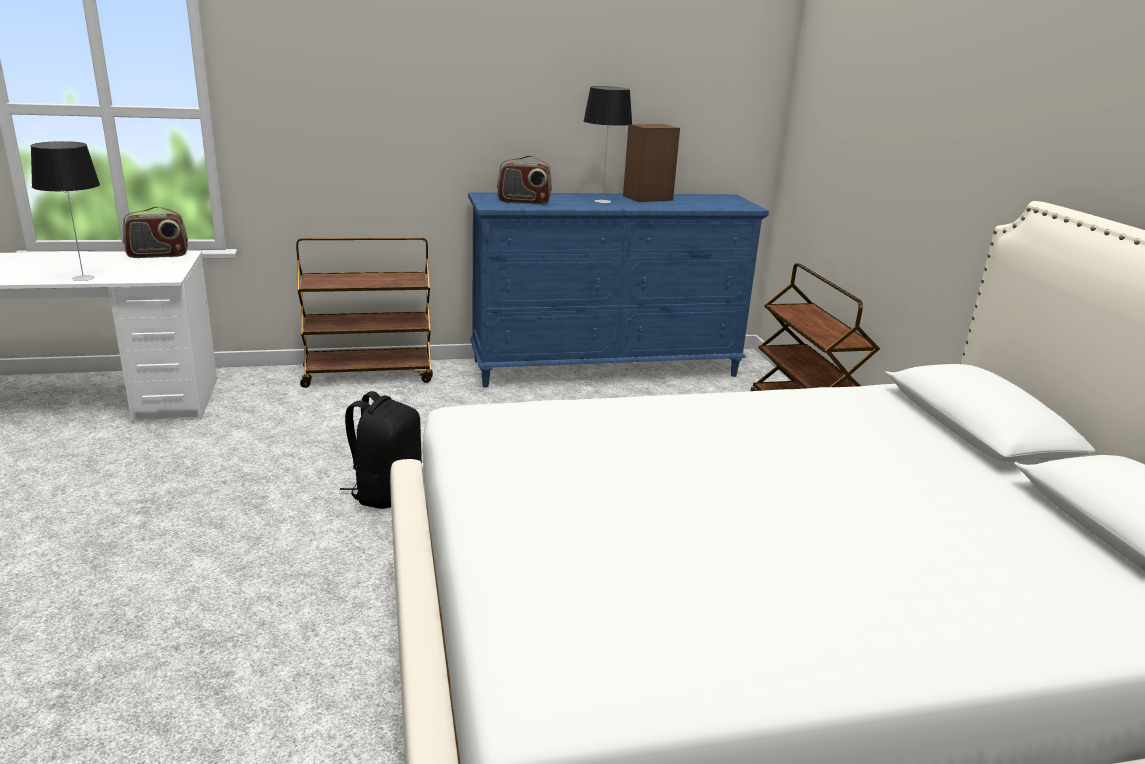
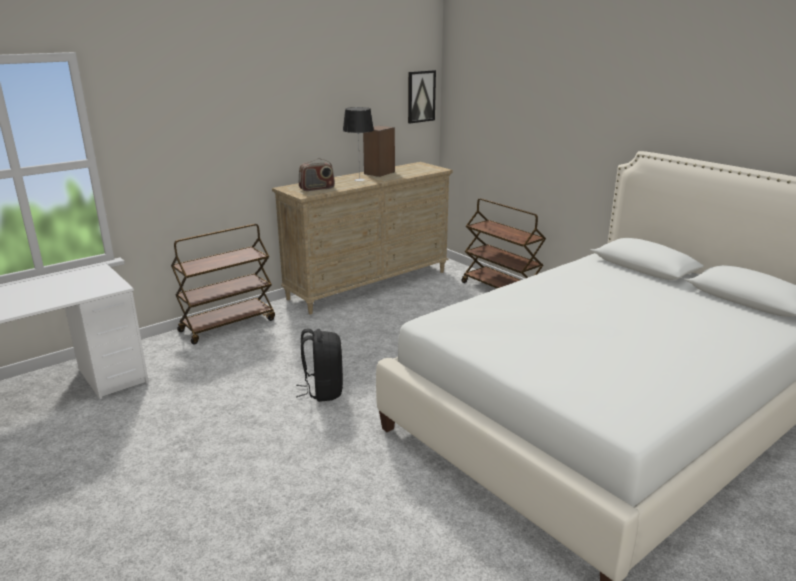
camera: 25 degrees left, 0 degrees up
table lamp [31,141,100,281] -> none
radio [123,207,188,258] -> none
blue dresser [468,192,769,388] -> beige dresser [272,162,453,314]
none -> picture [408,70,436,123]

